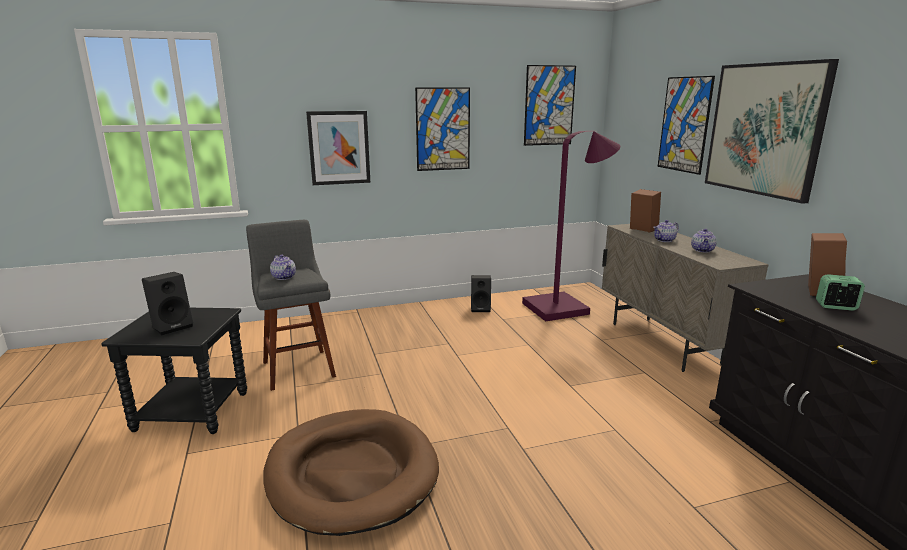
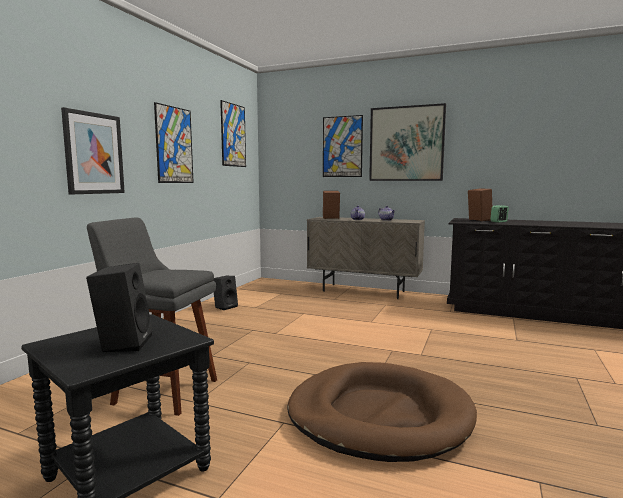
camera: 50 degrees left, 10 degrees down
teapot [270,255,296,280] -> none
purple floor lamp [522,131,620,322] -> none

